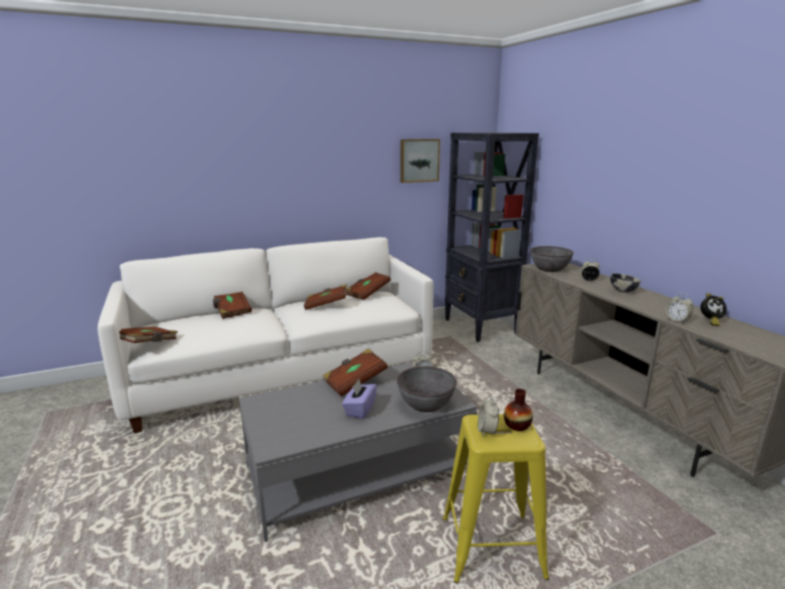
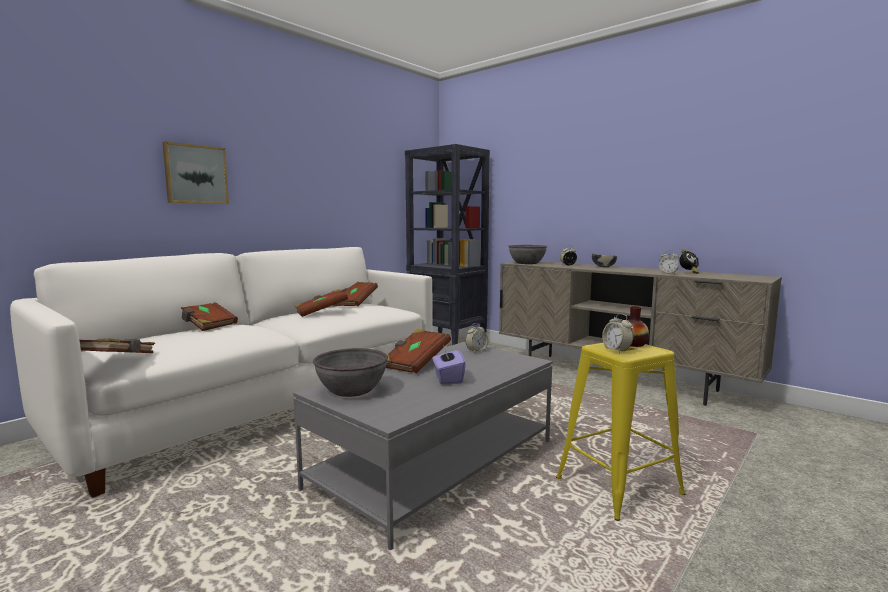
camera: 25 degrees left, 10 degrees down
grey bowl [397,366,457,412] -> grey bowl moved to [313,348,388,397]
picture [400,139,440,183] -> picture moved to [163,142,229,204]

